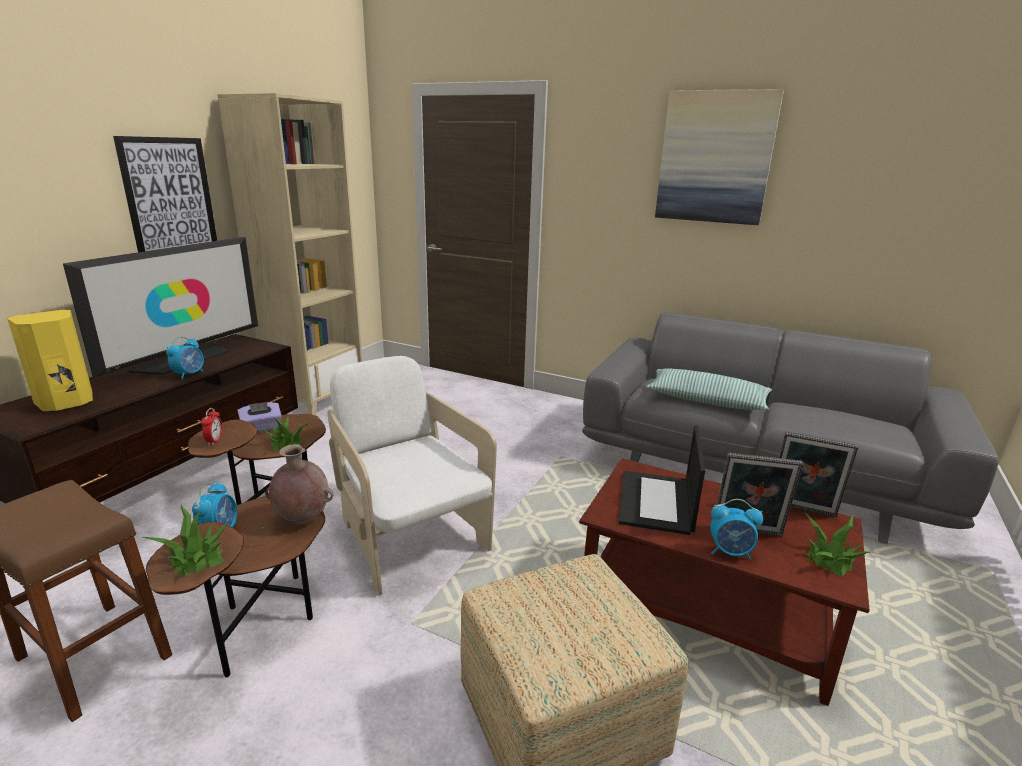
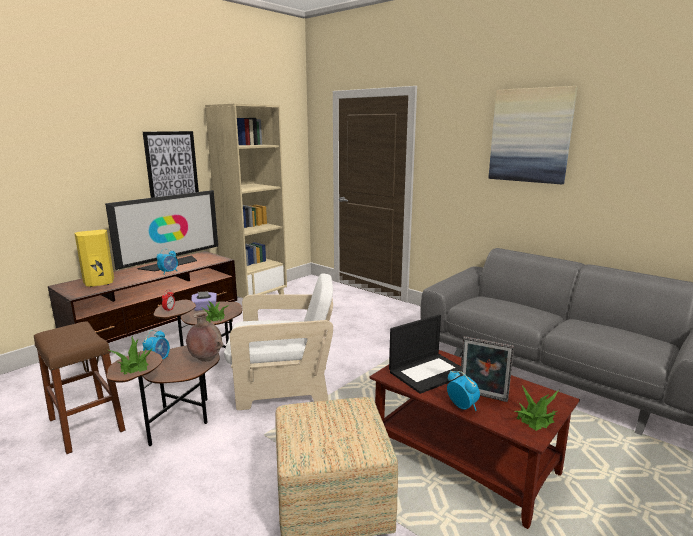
camera: 15 degrees right, 5 degrees down
white armchair [327,356,497,595] -> white armchair turned 105 degrees clockwise [224,273,333,410]
laptop [619,425,705,535] -> laptop turned 150 degrees counterclockwise [389,314,461,394]
pillow [646,368,772,410] -> none
alarm clock [710,499,763,560] -> alarm clock turned 150 degrees counterclockwise [447,371,480,411]
picture frame [779,431,858,518] -> none

